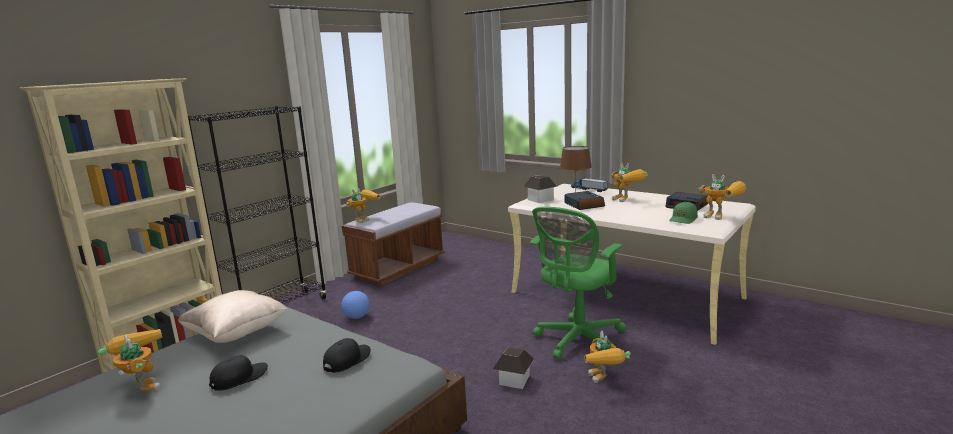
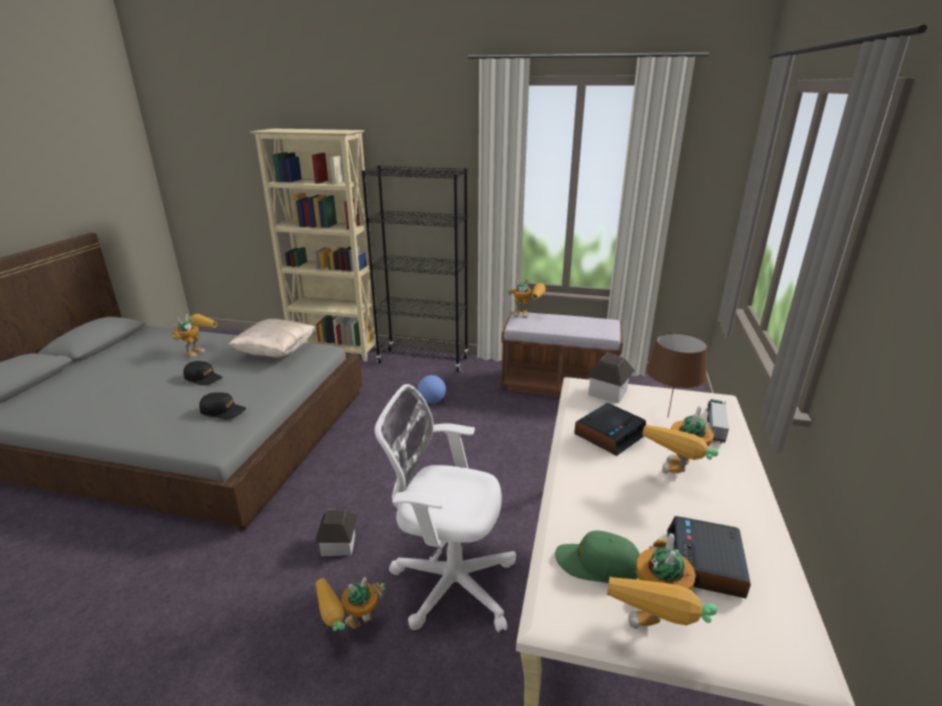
camera: 65 degrees right, 10 degrees up
green office chair [530,207,626,360] -> white office chair [375,384,516,632]

